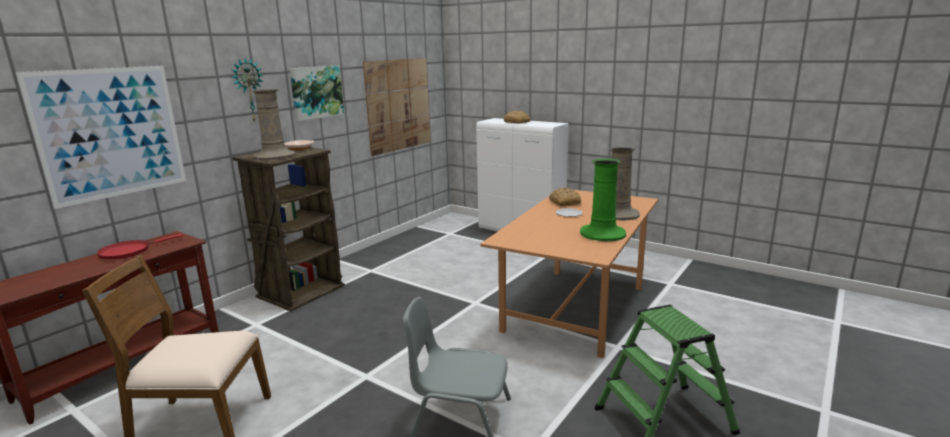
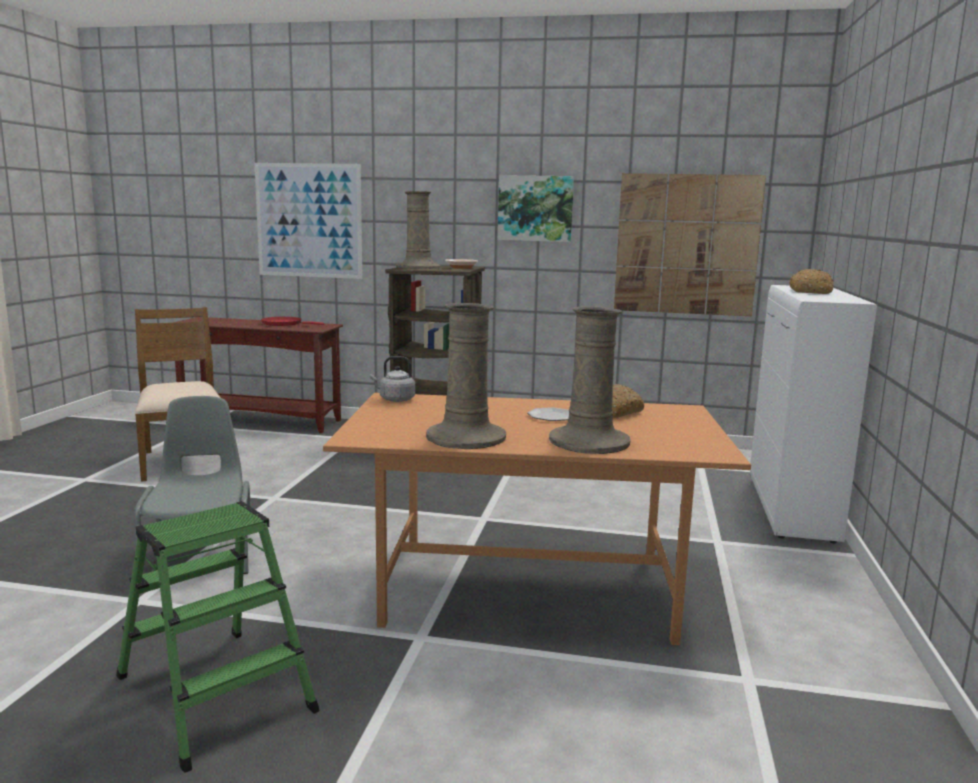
camera: 65 degrees right, 5 degrees down
wall clock [232,58,263,122] -> none
green vase [580,159,626,241] -> beige vase [426,303,506,449]
none -> grey kettle [370,356,415,402]

